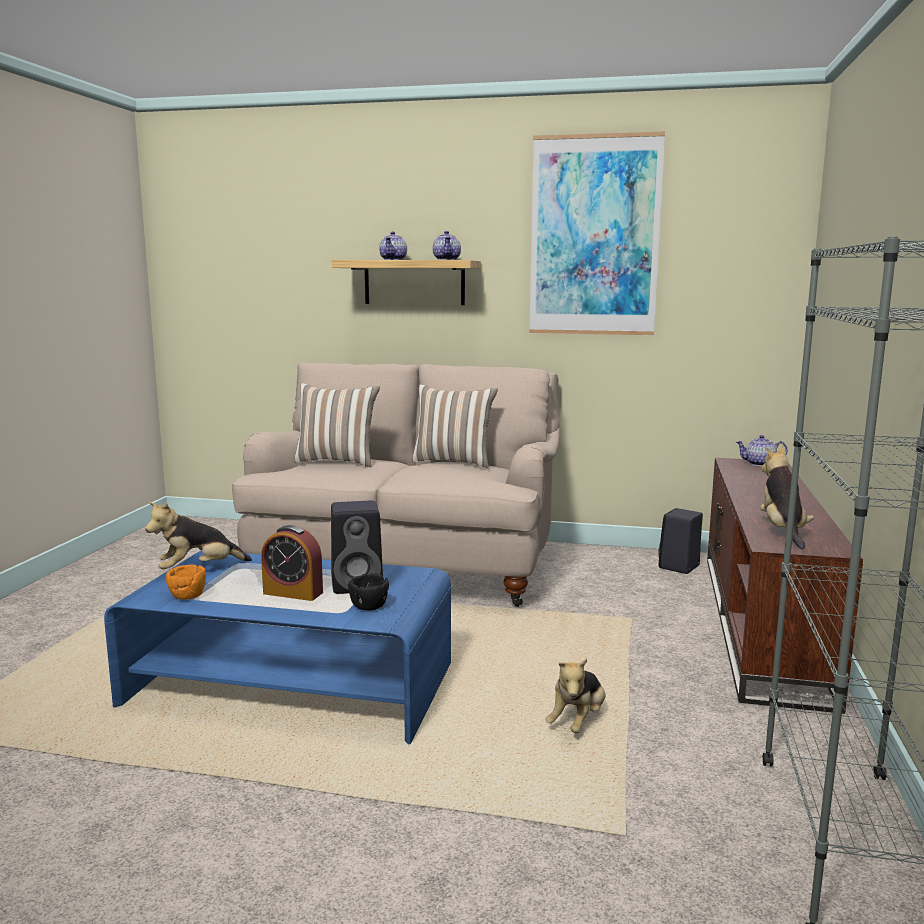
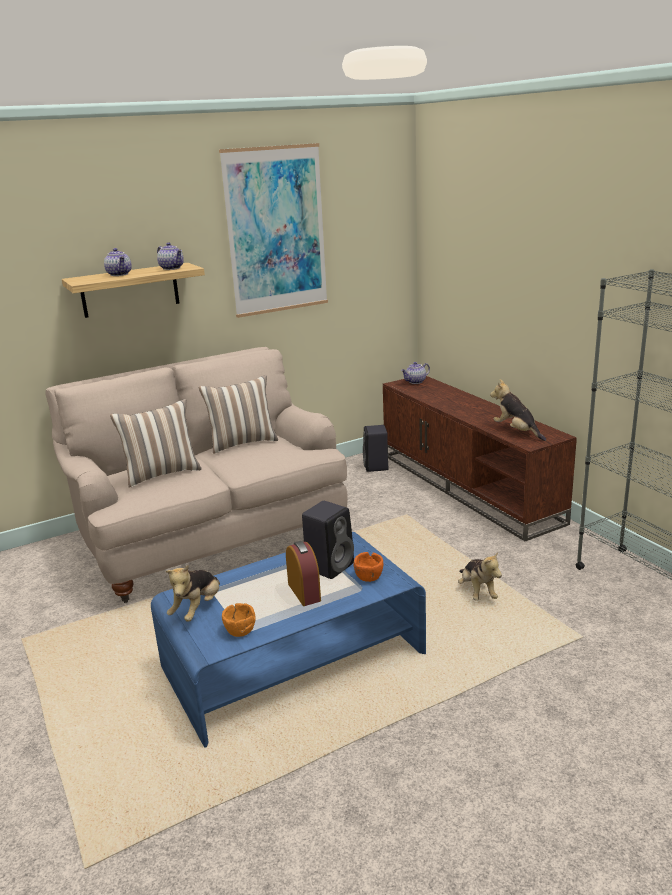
camera: 40 degrees left, 10 degrees up
alarm clock [261,525,323,601] -> alarm clock turned 90 degrees counterclockwise [286,541,321,606]
black bowl [348,573,389,610] -> orange bowl [353,552,383,582]

